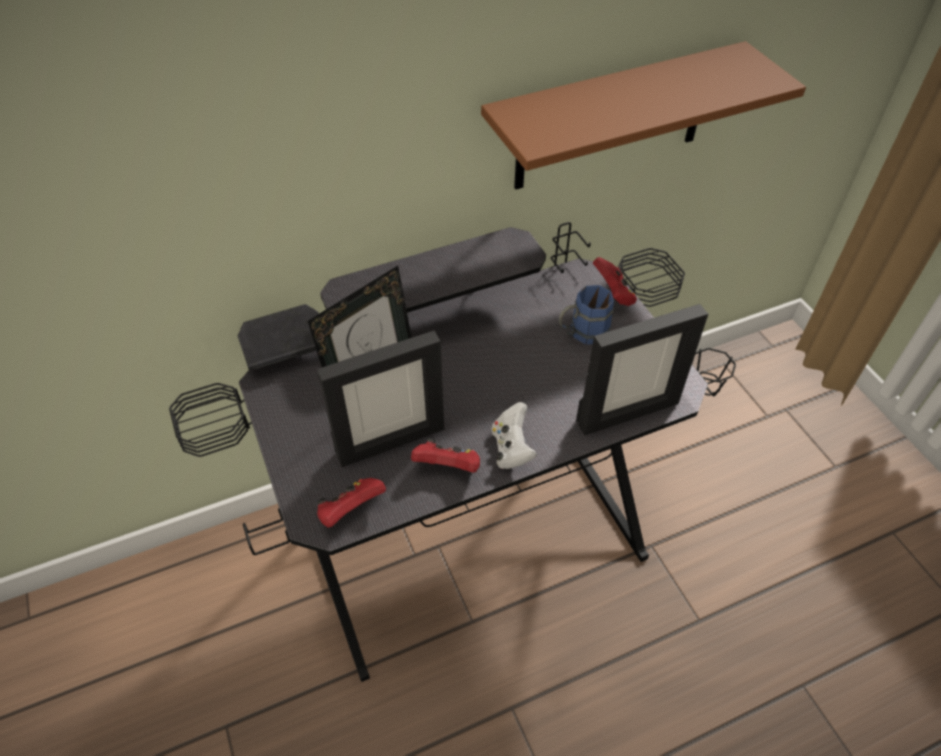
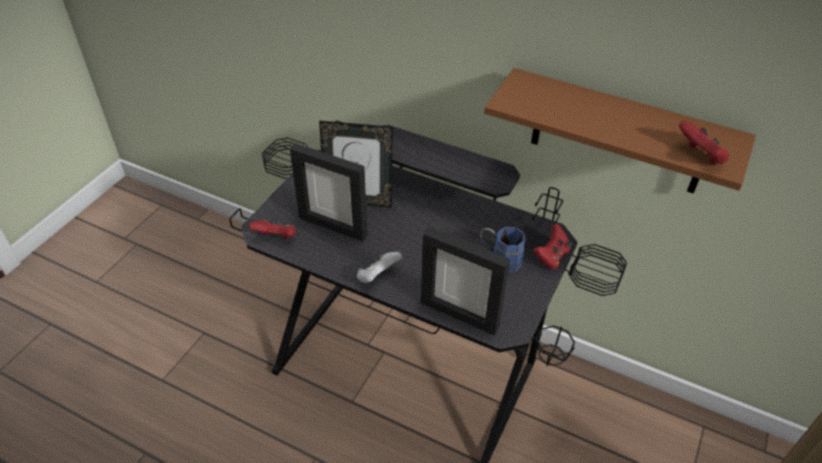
camera: 50 degrees right, 5 degrees down
red game controller [411,438,480,473] -> red game controller moved to [679,120,729,164]

